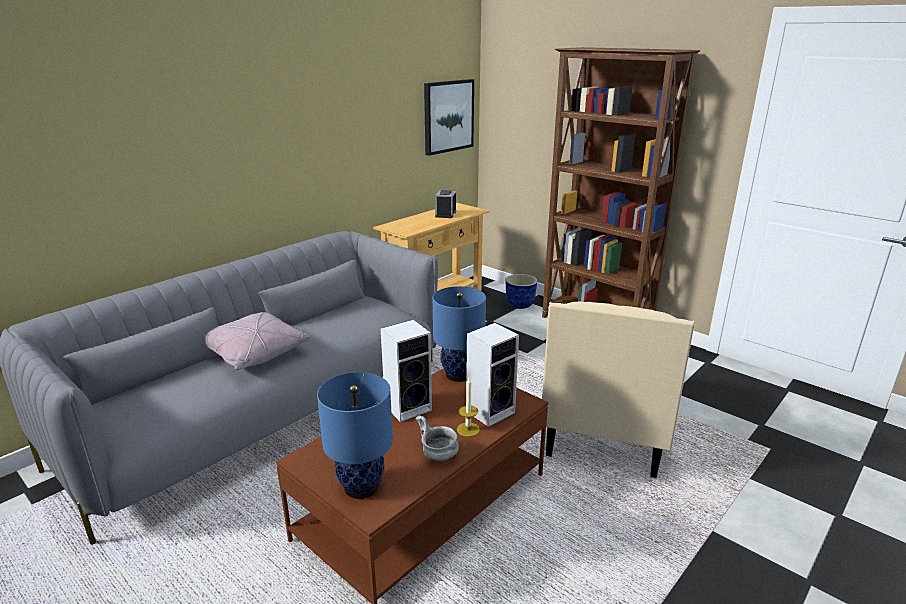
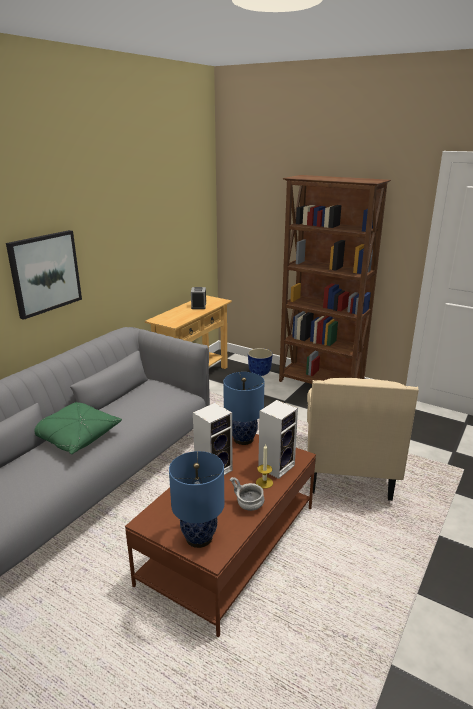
camera: 10 degrees left, 0 degrees up
purple pillow [203,312,311,370] -> green pillow [34,402,122,454]
picture [424,79,474,156] -> picture moved to [6,230,82,320]

